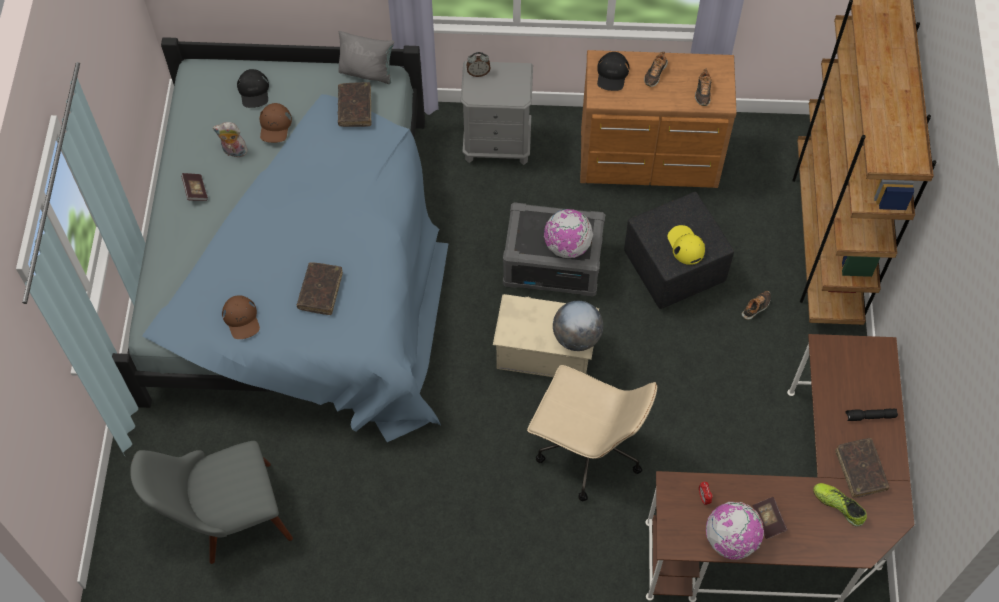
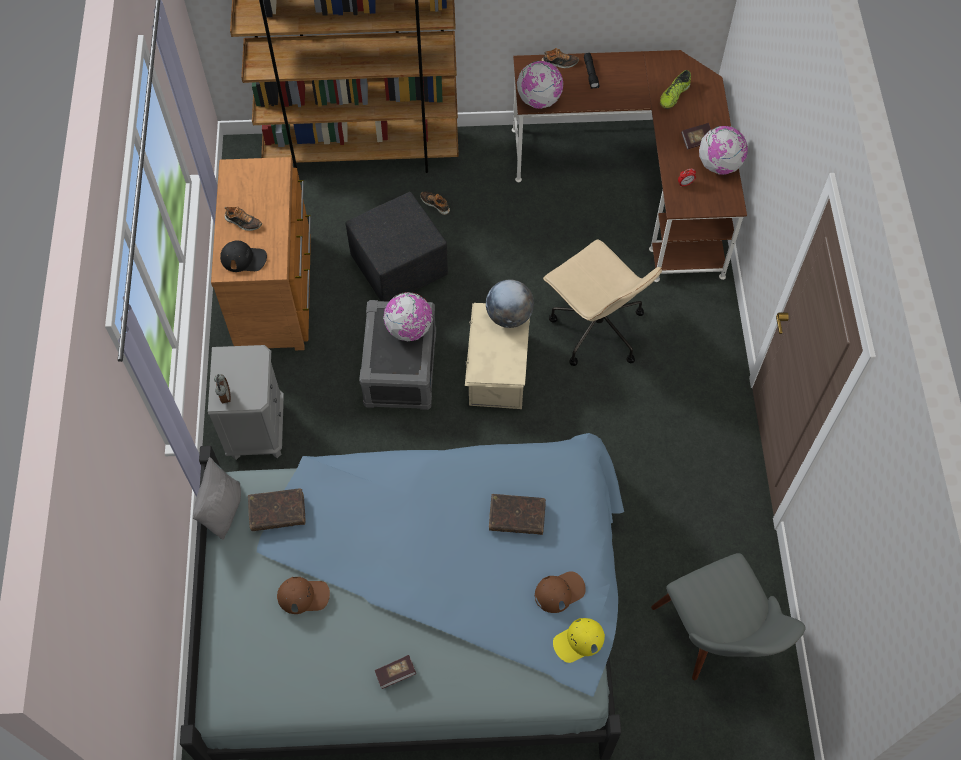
camera: 95 degrees left, 0 degrees up
plush toy [213,122,249,157] -> none
black cap [237,69,269,108] -> none
beige office chair [527,365,657,501] -> beige office chair turned 120 degrees clockwise [543,239,662,366]
yellow cap [668,225,705,265] -> yellow cap moved to [553,618,605,663]
shoe [695,68,712,106] -> shoe moved to [542,48,579,68]
brown book [835,438,890,498] -> none
none -> globe [517,61,563,109]

